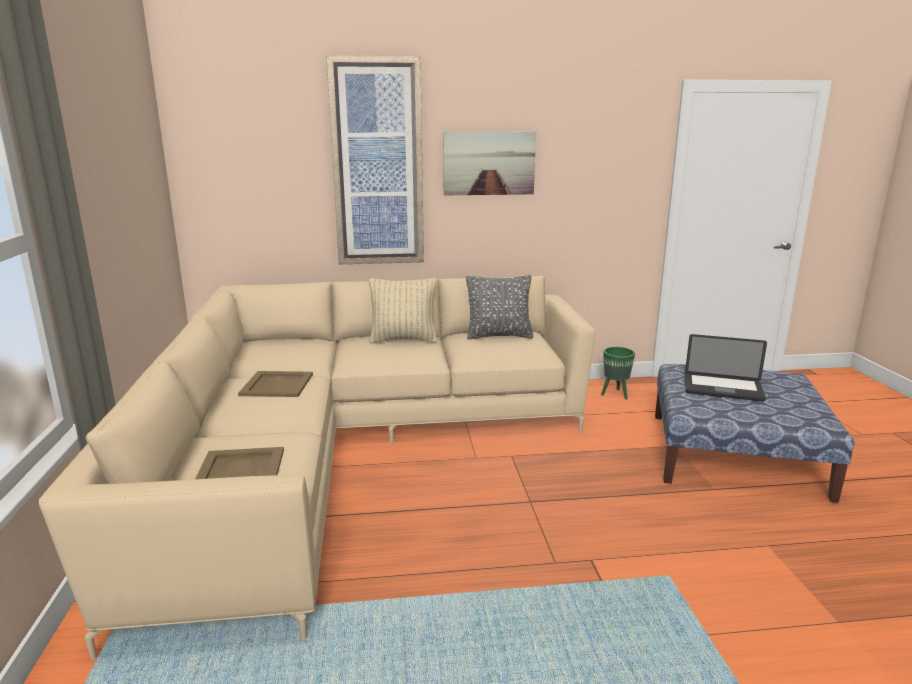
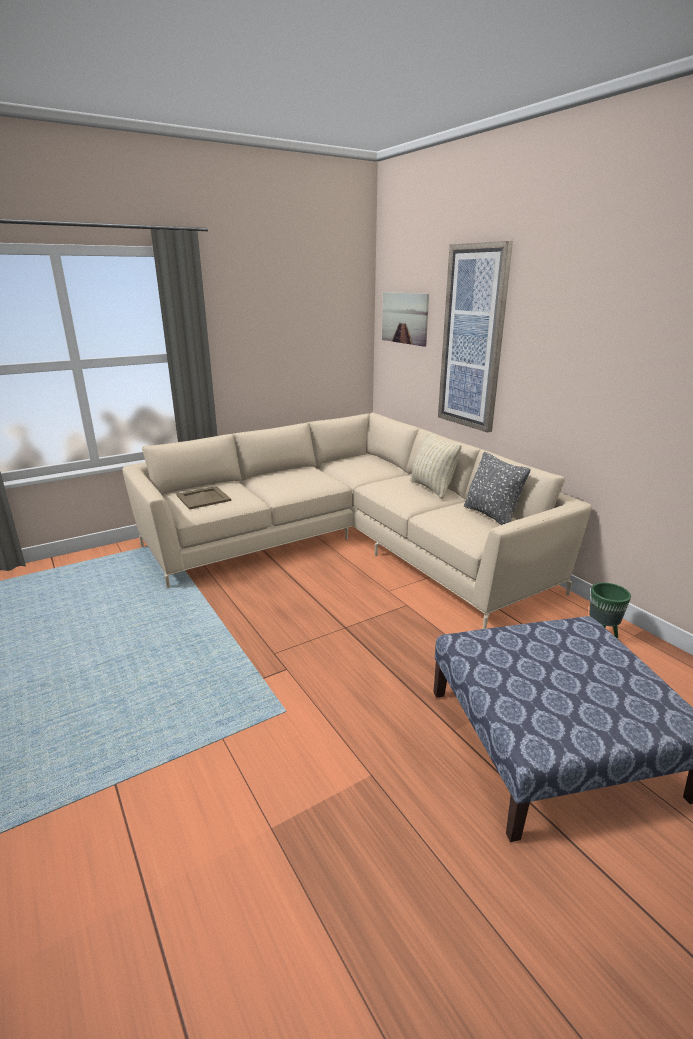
camera: 65 degrees right, 5 degrees up
beige tray [238,371,313,397] -> none
picture [443,131,536,195] -> picture moved to [382,292,429,347]
laptop [685,334,767,401] -> none

